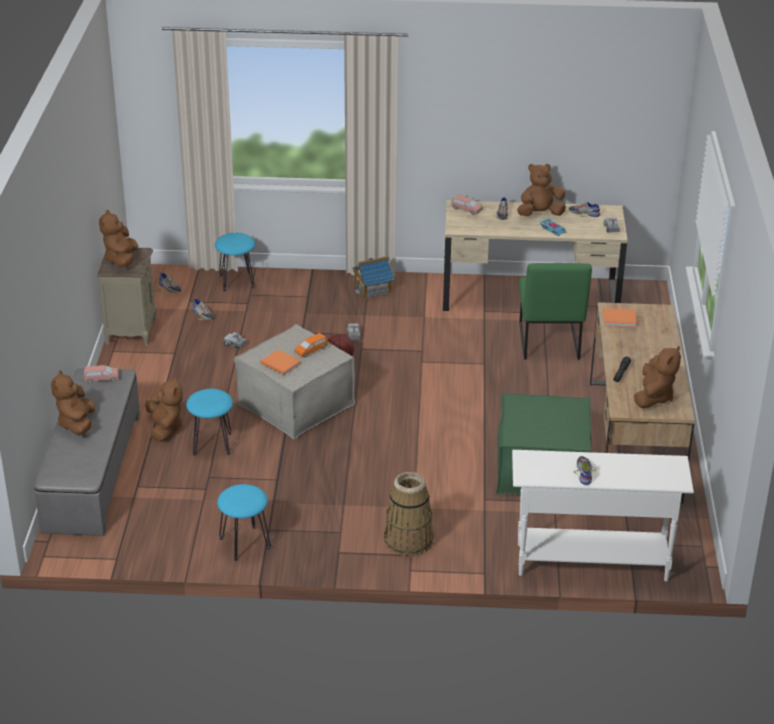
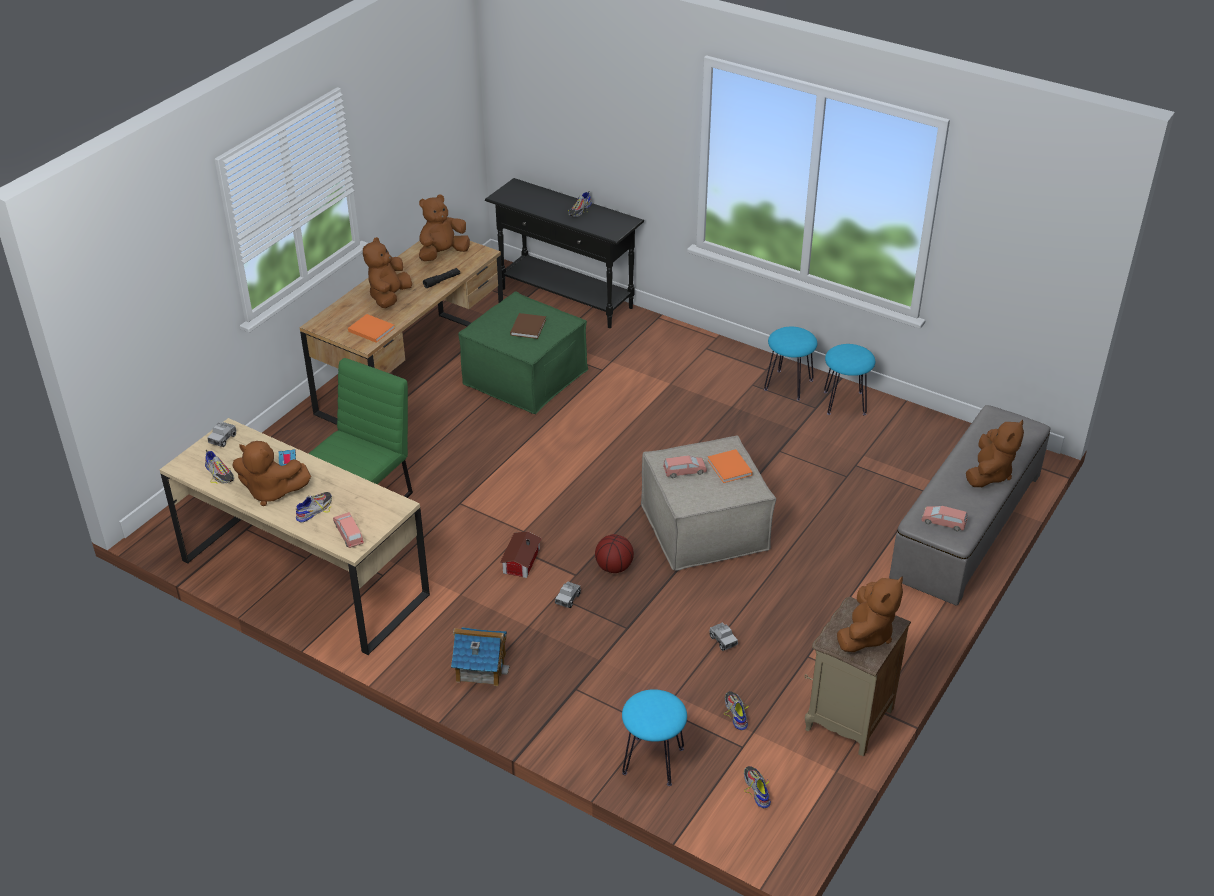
camera: 150 degrees left, 5 degrees up
brown plush toy [145,376,183,442] -> brown plush toy moved to [363,237,412,308]
turquoise stool [186,389,233,456] -> turquoise stool moved to [764,327,817,401]
orange toy car [294,333,328,358] -> pink toy car [664,455,707,478]
basket [384,472,433,557] -> none
white console table [512,450,694,582] -> black console table [485,178,644,328]
none -> toy house [500,531,541,578]
none -> brown book [510,313,546,339]

